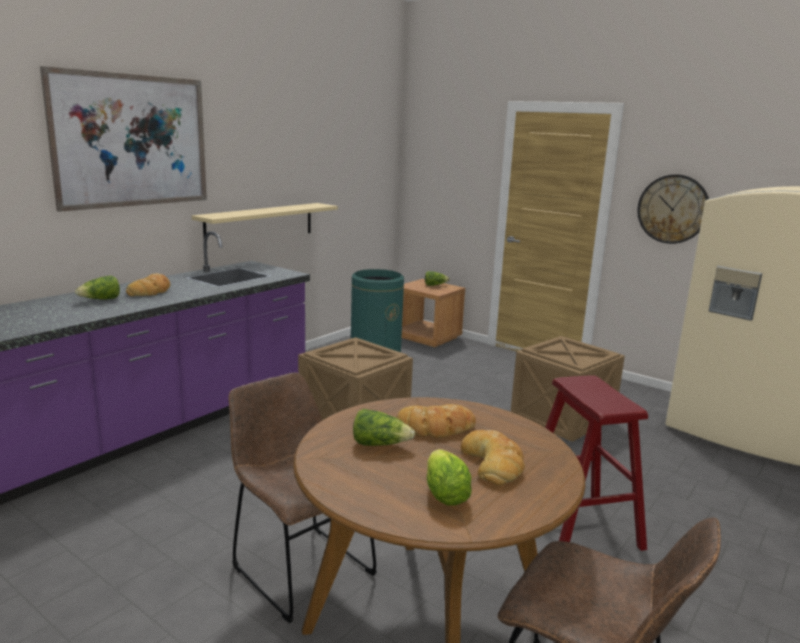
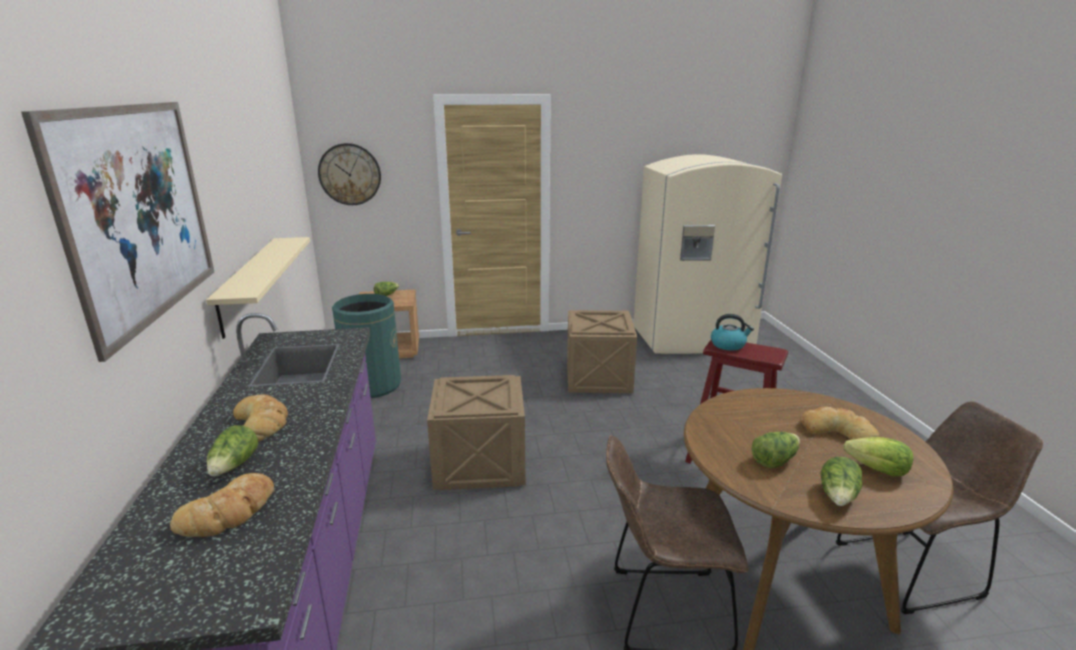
camera: 45 degrees left, 5 degrees up
bread [396,404,476,438] -> bread moved to [170,473,274,537]
wall clock [637,174,709,244] -> wall clock moved to [318,143,381,205]
none -> kettle [711,314,754,351]
none -> lettuce [821,457,862,506]

